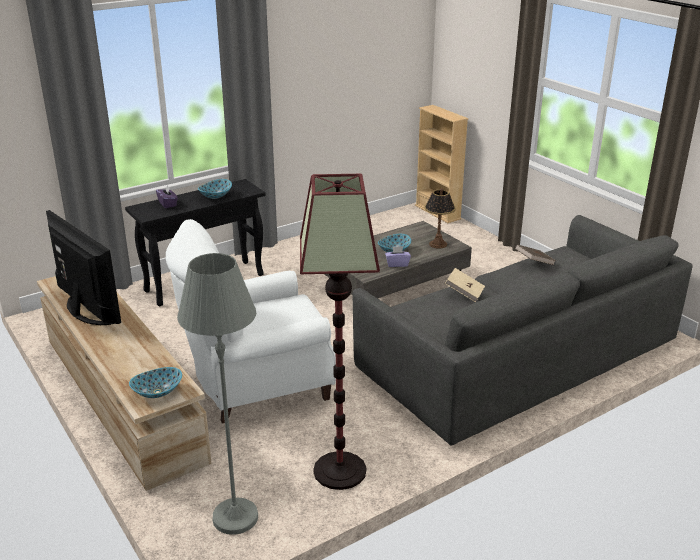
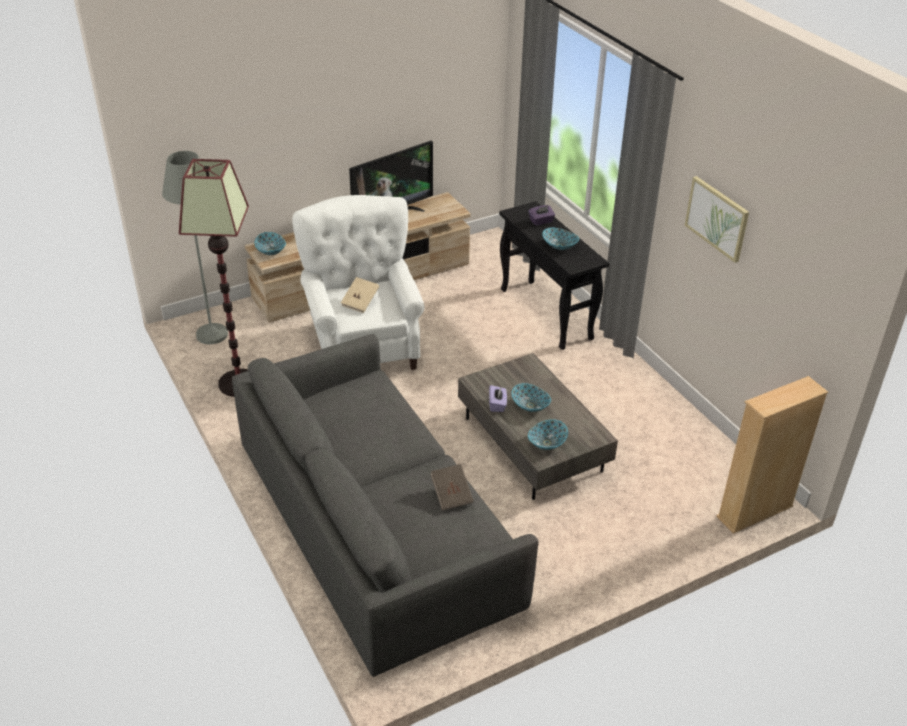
camera: 95 degrees right, 10 degrees up
table lamp [424,188,456,248] -> bowl [528,419,568,450]
beige book [445,268,485,302] -> beige book moved to [341,277,379,313]
none -> picture [685,176,749,263]

